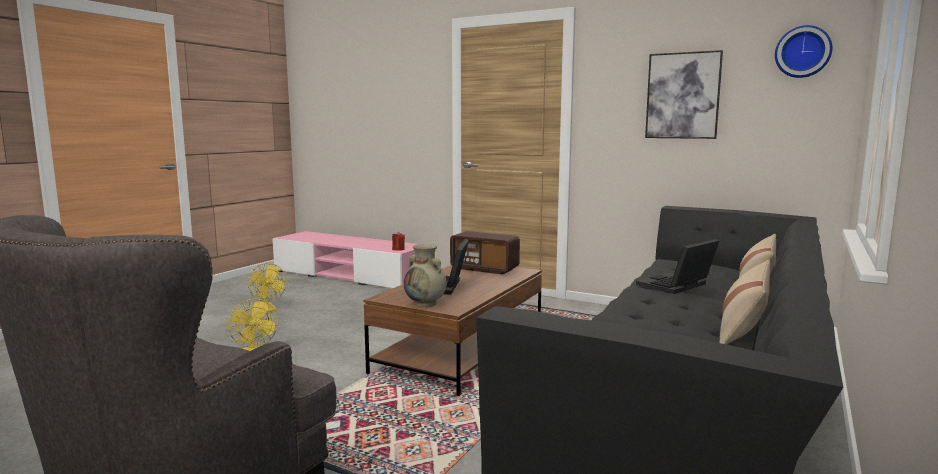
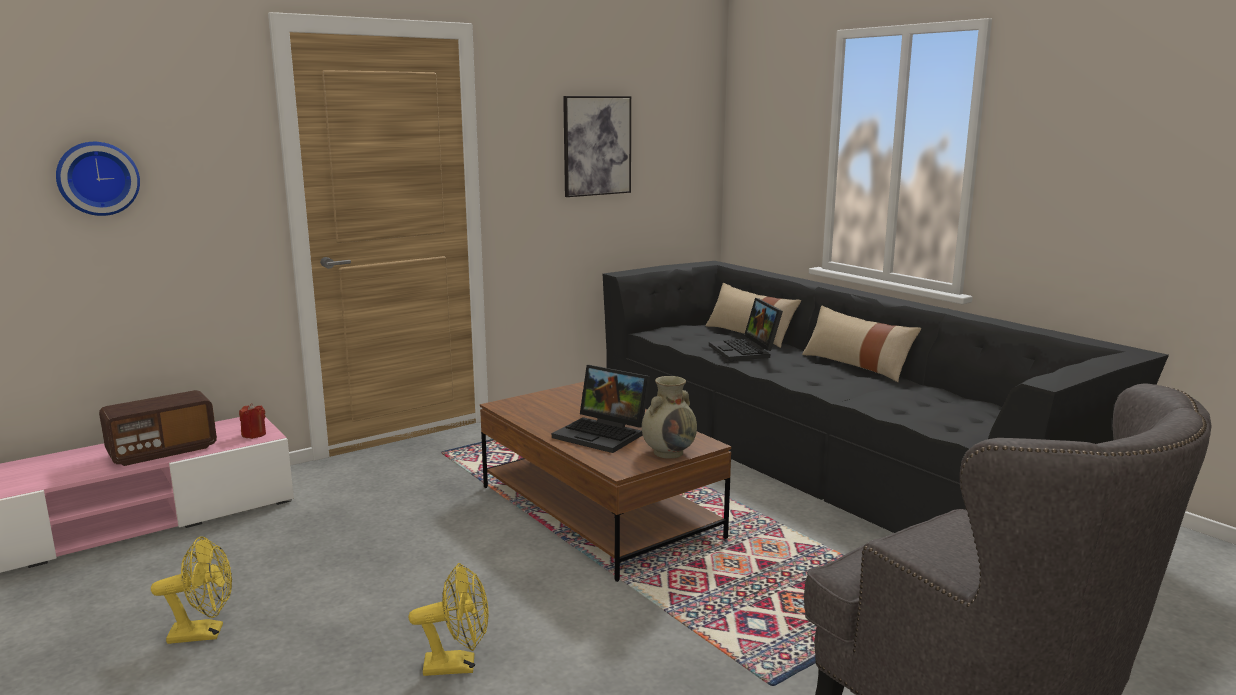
camera: 65 degrees left, 5 degrees up
radio [450,231,520,275] -> radio moved to [99,390,217,466]
wall clock [775,25,832,78] -> wall clock moved to [56,142,140,216]

